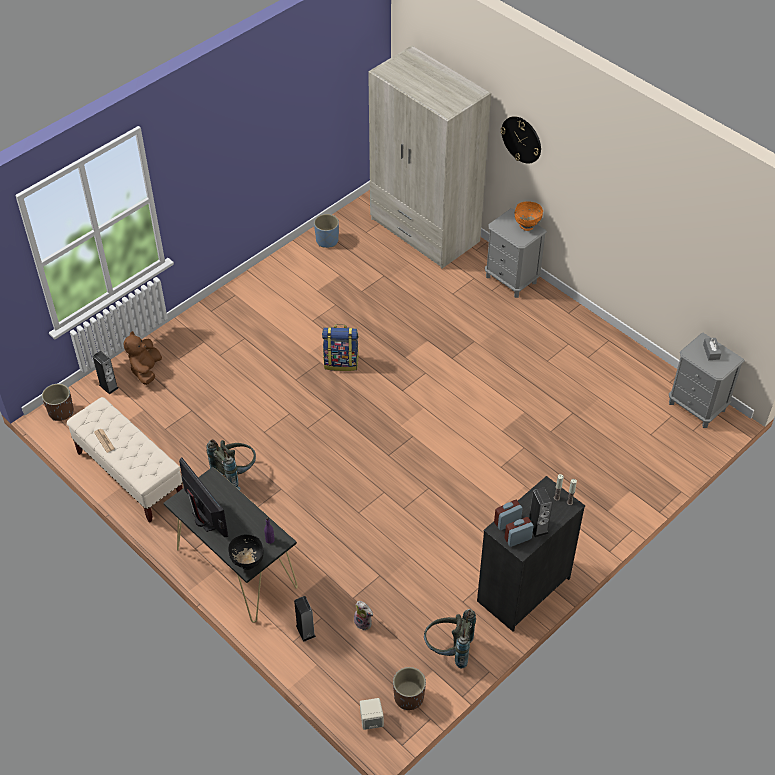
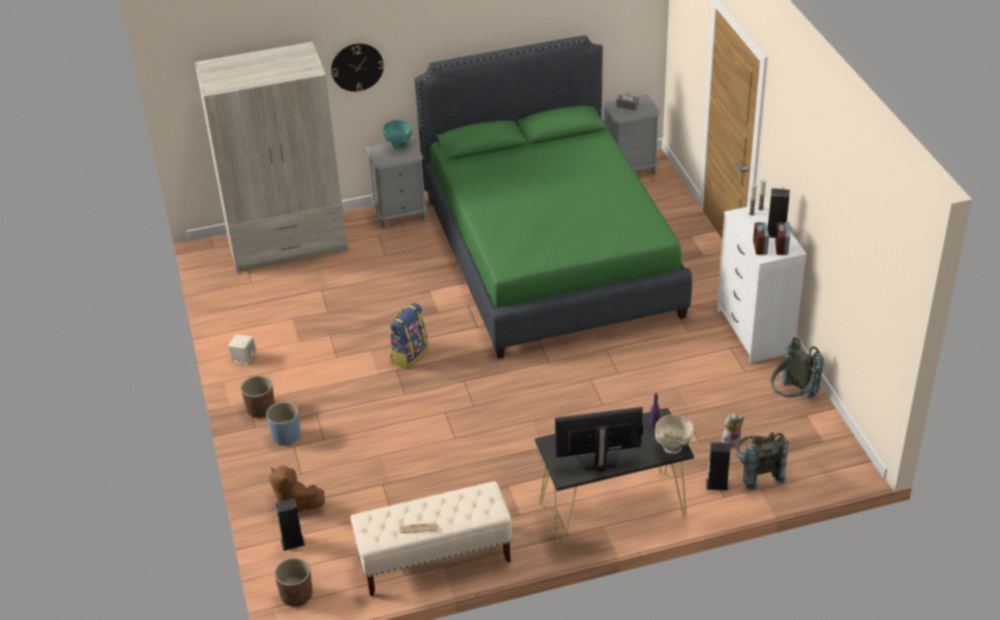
camera: 60 degrees left, 10 degrees down
grey backpack [207,439,256,490] -> grey backpack moved to [736,432,789,490]
black bowl [228,534,264,570] -> beige bowl [655,415,694,454]
blue planter [314,214,339,248] -> blue planter moved to [266,402,301,446]
beige speaker [360,698,384,730] -> beige speaker moved to [228,335,257,365]
brown planter [393,667,426,710] -> brown planter moved to [241,376,275,418]
black dresser [477,476,585,631] -> white dresser [717,202,807,363]
orange bowl [515,201,543,231] -> turquoise bowl [383,120,412,150]
none -> green bed [414,35,692,359]

